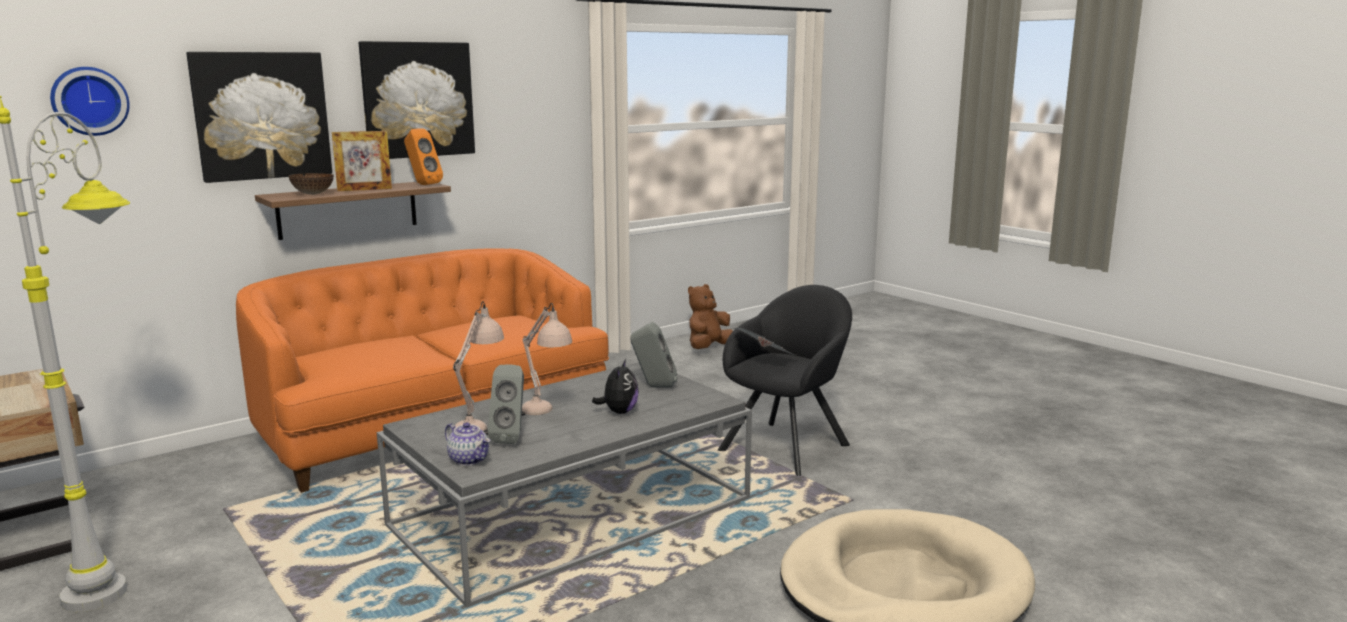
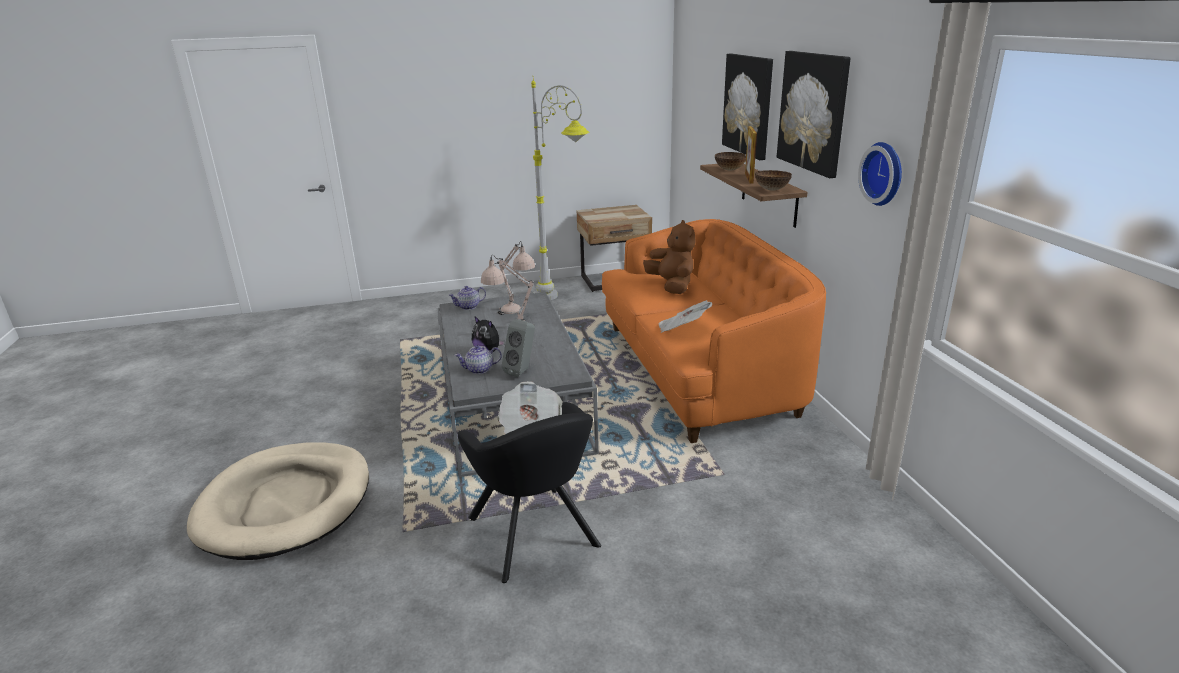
camera: 115 degrees right, 10 degrees up
wall clock [50,67,130,136] -> wall clock moved to [858,142,902,206]
orange speaker [404,129,443,185] -> bowl [755,170,792,191]
grey speaker [488,364,524,444] -> none
brown plush toy [688,284,733,349] -> brown plush toy moved to [643,220,696,294]
none -> teapot [454,345,502,374]
none -> newspaper [659,300,712,333]

